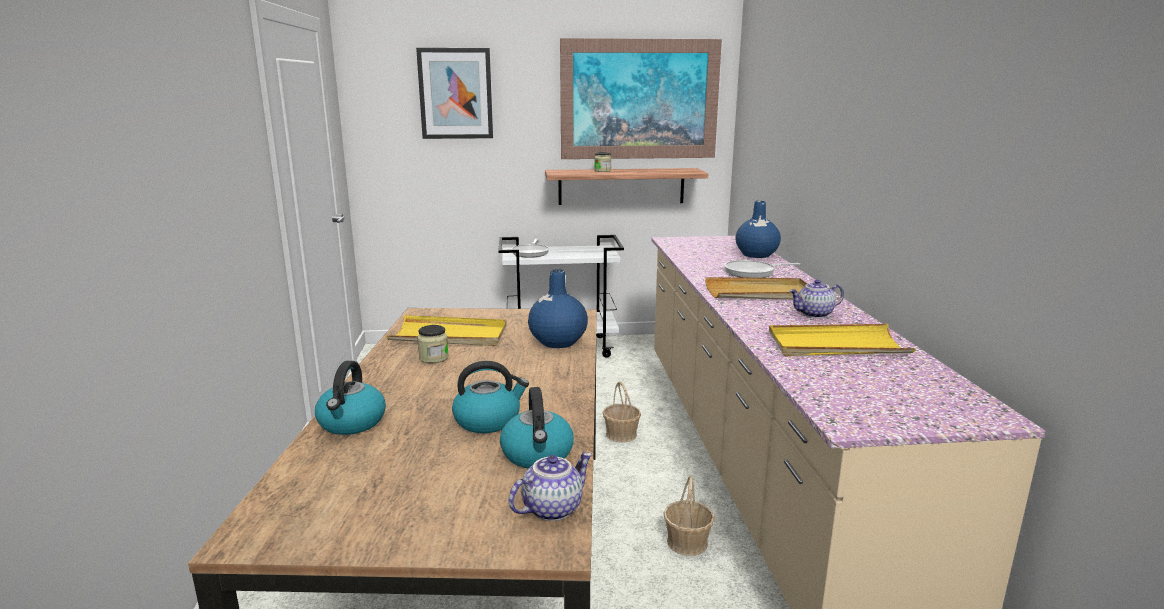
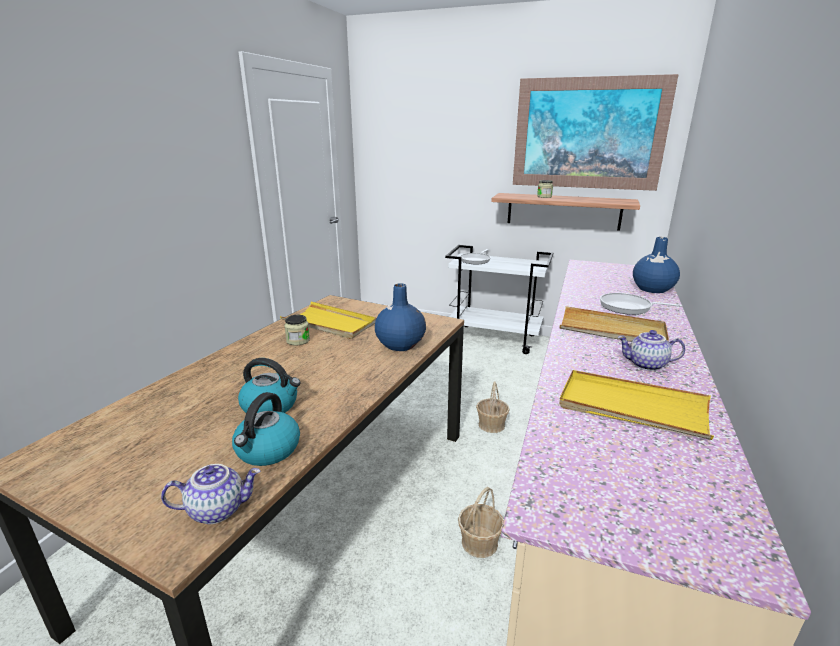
camera: 25 degrees right, 5 degrees up
kettle [315,361,386,435] -> none
picture [416,48,493,139] -> none

